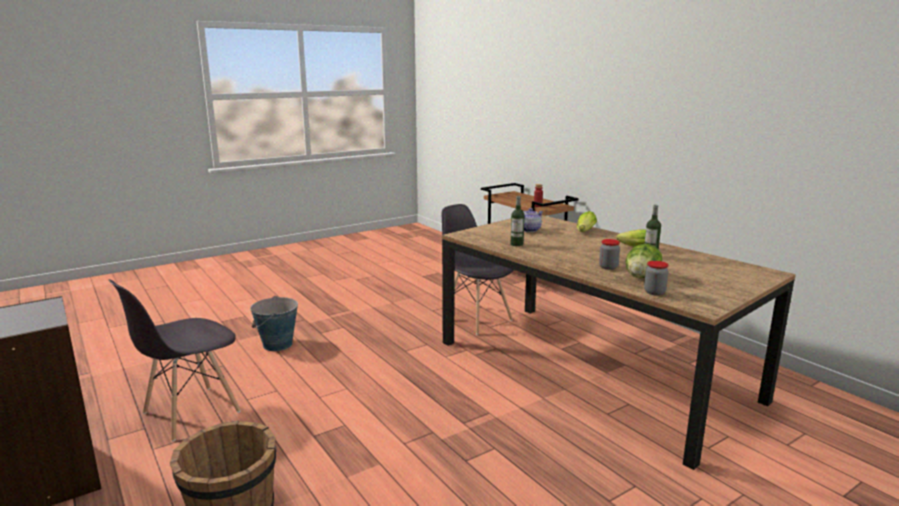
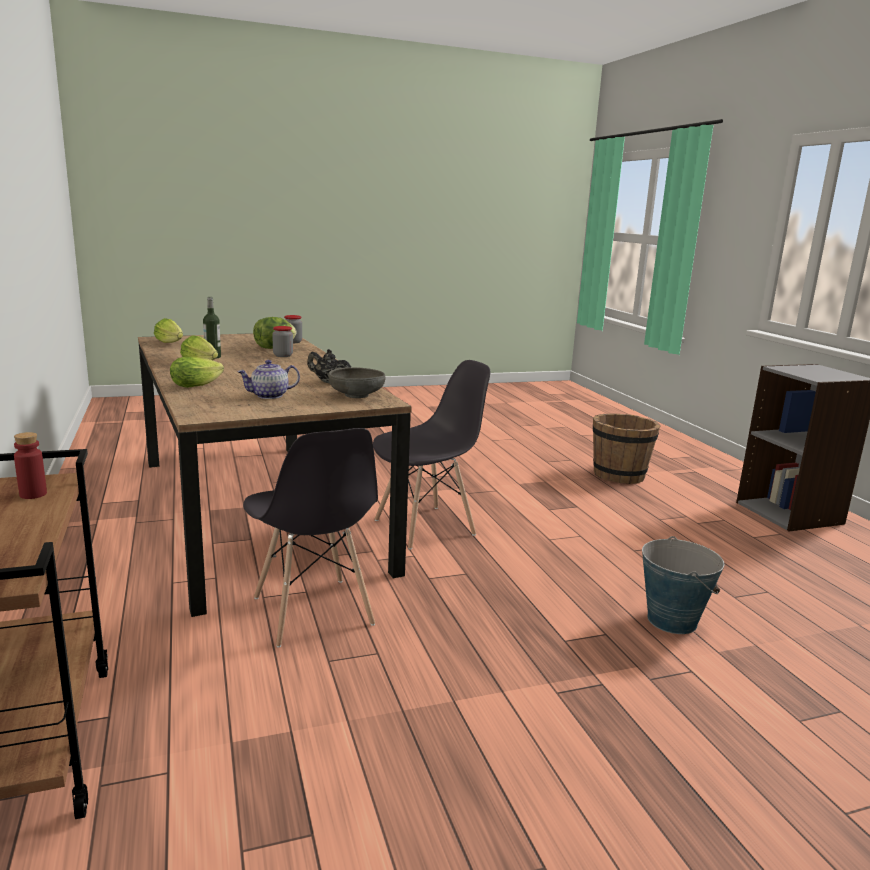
camera: 165 degrees left, 0 degrees up
grey chair [109,279,241,441] -> grey chair moved to [373,360,490,550]
bottle [511,196,525,246] -> black teapot [307,349,351,384]
none -> lettuce [154,318,183,343]
none -> grey bowl [328,367,385,398]

